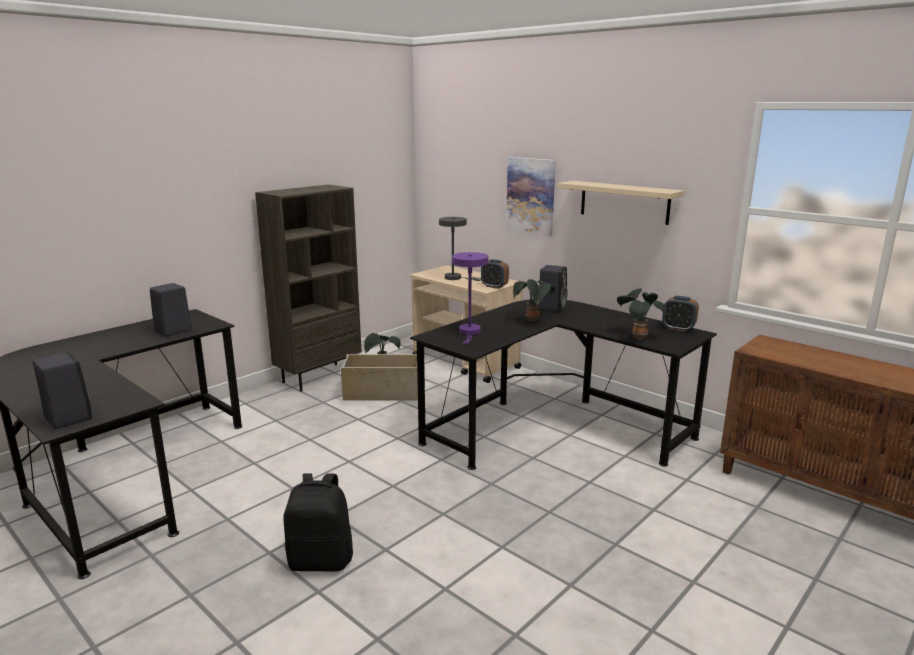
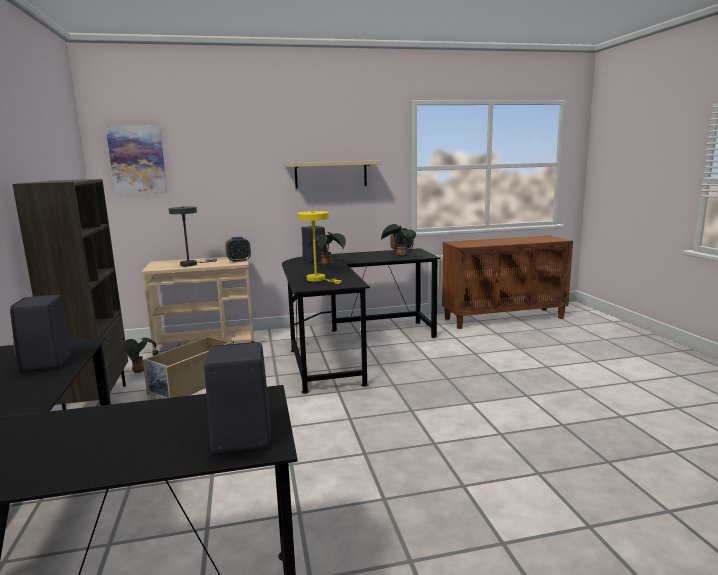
camera: 55 degrees left, 5 degrees down
black backpack [284,473,353,571] -> none
purple table lamp [452,252,488,344] -> yellow table lamp [297,211,341,284]
picture [506,157,556,237] -> picture moved to [106,125,167,194]

